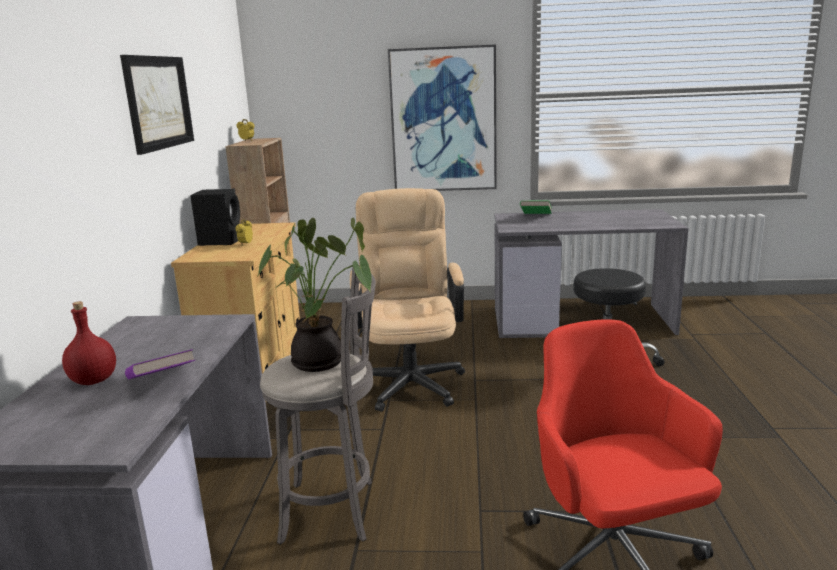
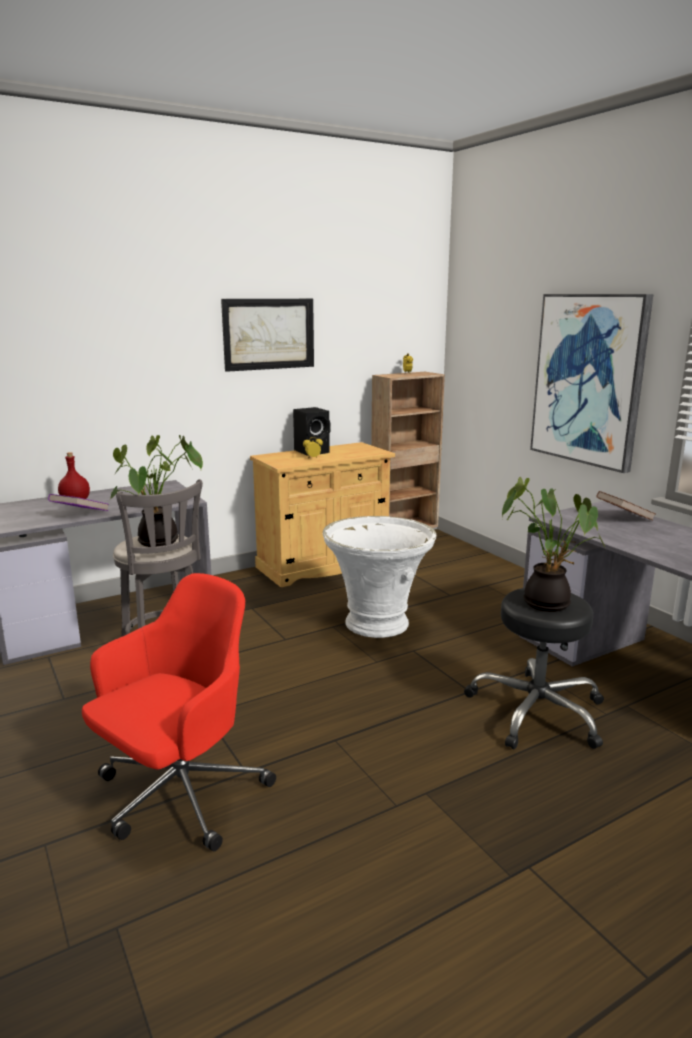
camera: 55 degrees right, 0 degrees up
beige office chair [350,188,465,412] -> white planter [323,516,436,638]
green book [520,201,552,214] -> brown book [596,491,655,521]
none -> potted plant [502,477,605,612]

